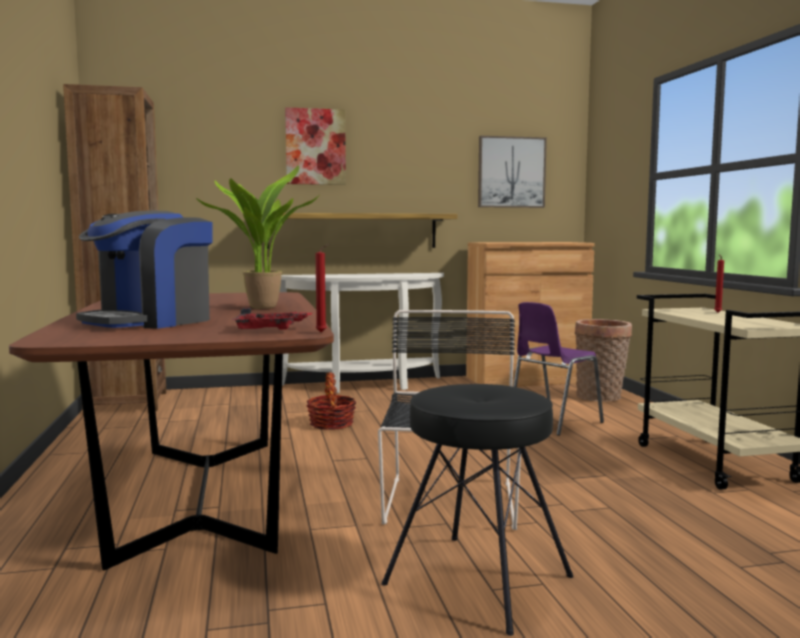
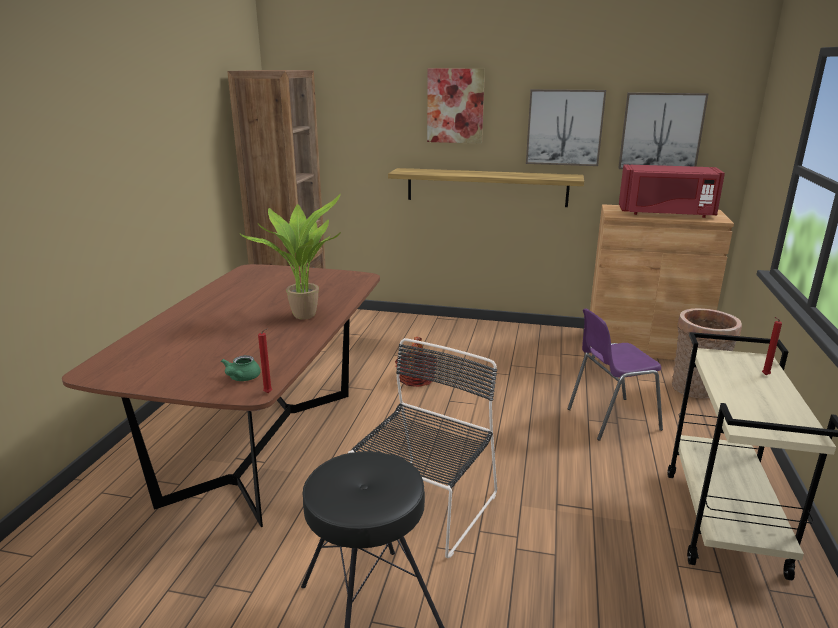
camera: 25 degrees right, 15 degrees up
coffee machine [76,211,213,329] -> none
red tray [232,308,312,330] -> green teapot [221,355,261,381]
white console table [280,273,444,394] -> none
none -> picture [526,89,606,166]
none -> red microwave [619,164,725,218]

